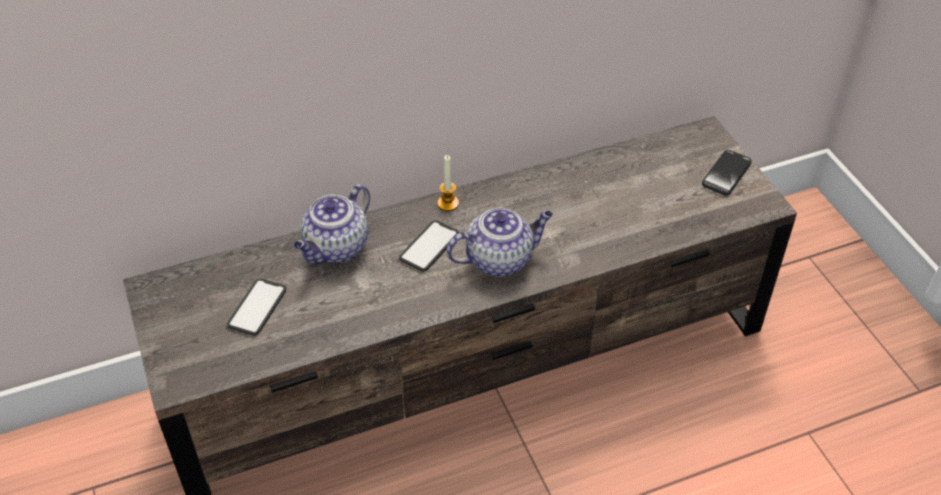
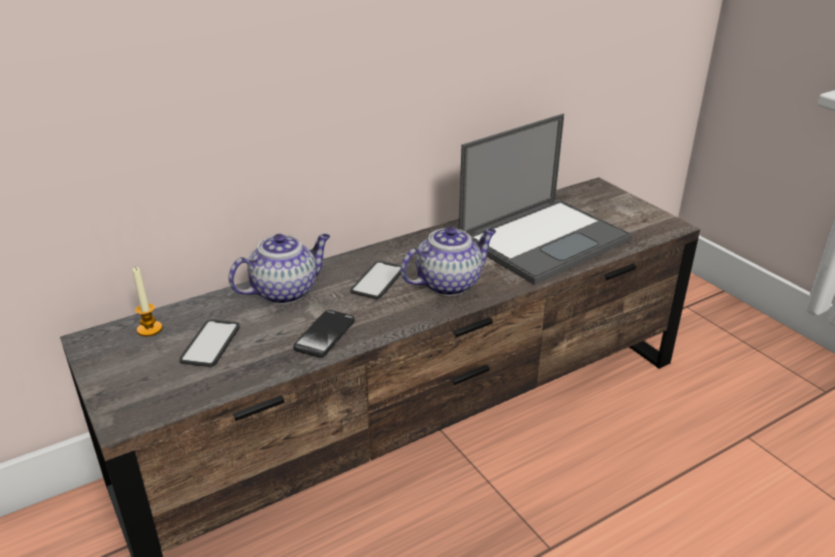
camera: 10 degrees left, 15 degrees down
teapot [294,184,370,263] -> teapot turned 150 degrees counterclockwise [228,234,330,304]
candle [437,155,459,211] -> candle moved to [132,267,162,337]
phone [702,150,752,195] -> phone moved to [293,310,355,358]
none -> laptop [459,114,632,285]

